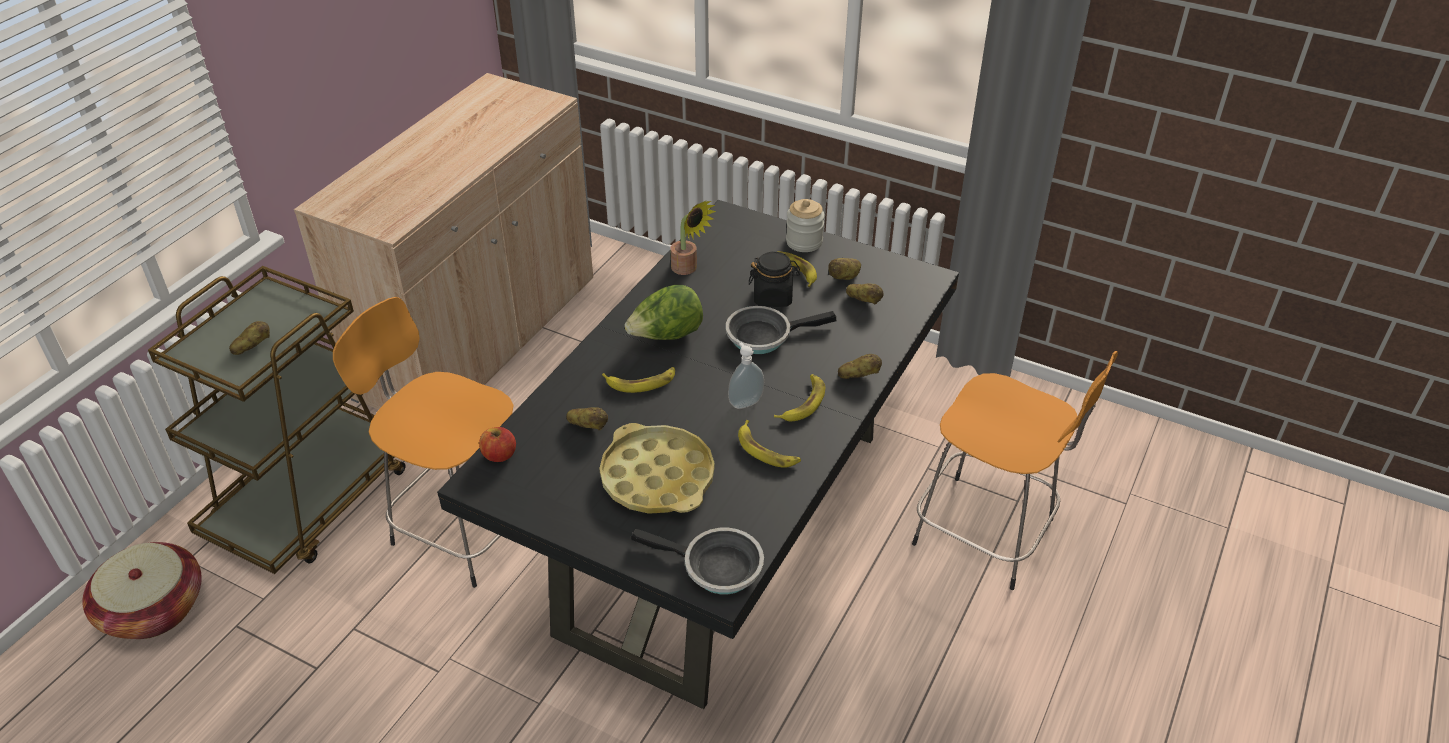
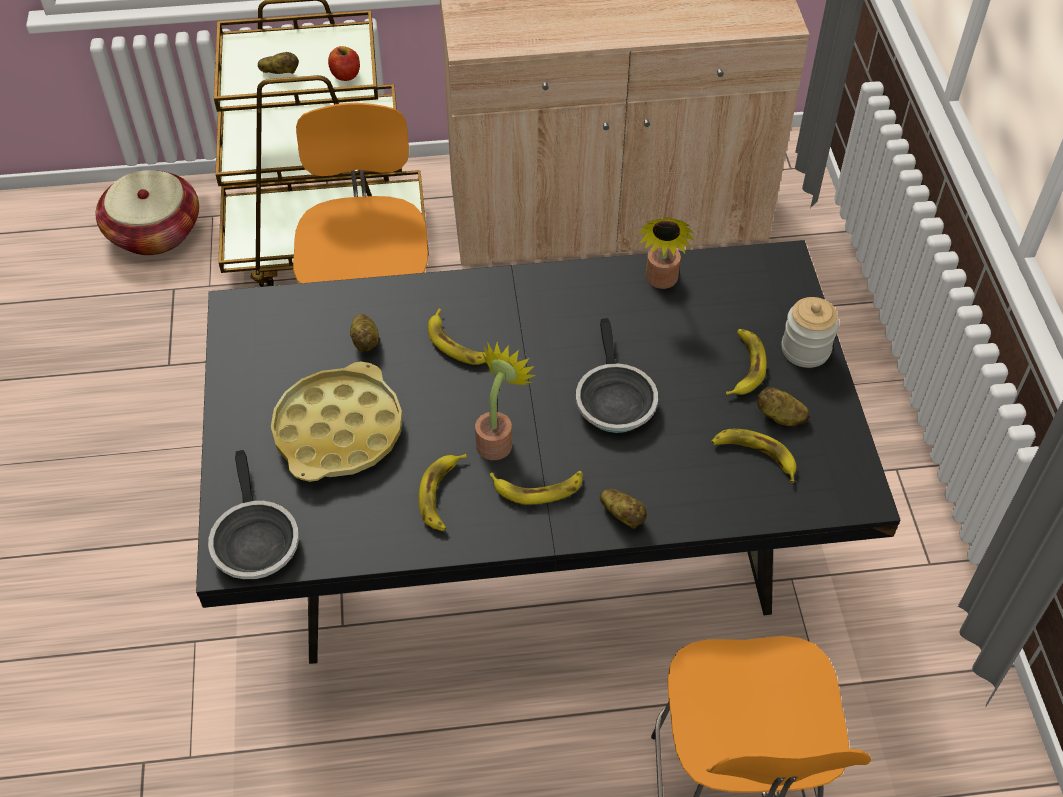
camera: 55 degrees right, 10 degrees up
apple [479,427,516,462] -> apple moved to [328,46,360,81]
lettuce [624,285,703,340] -> none
frying pan [726,306,836,354] -> frying pan turned 135 degrees counterclockwise [576,318,658,433]
soap dispenser [728,342,764,409] -> potted plant [475,341,536,460]
black jar [749,252,800,307] -> none
potato [846,284,884,304] -> banana [711,429,796,483]

